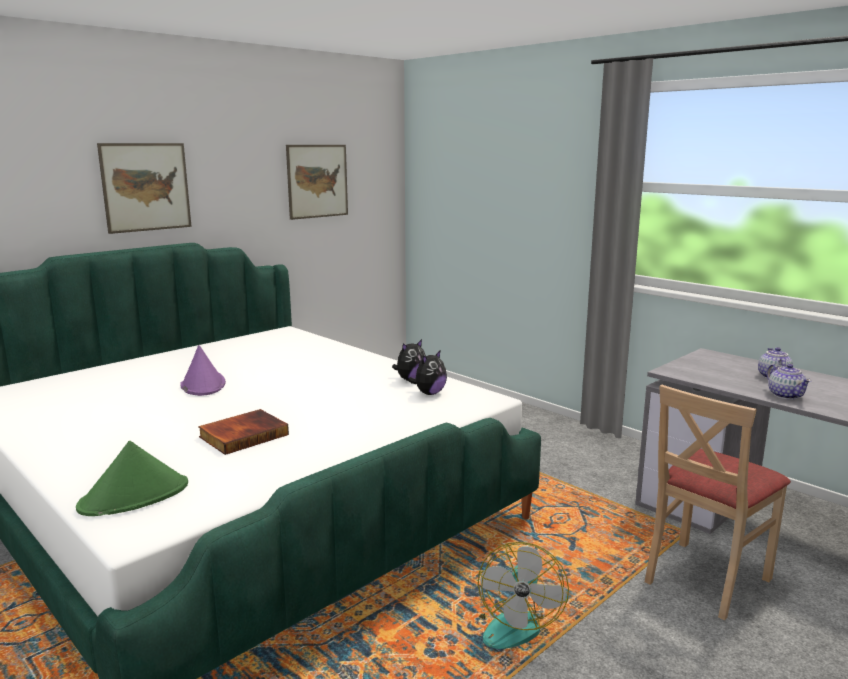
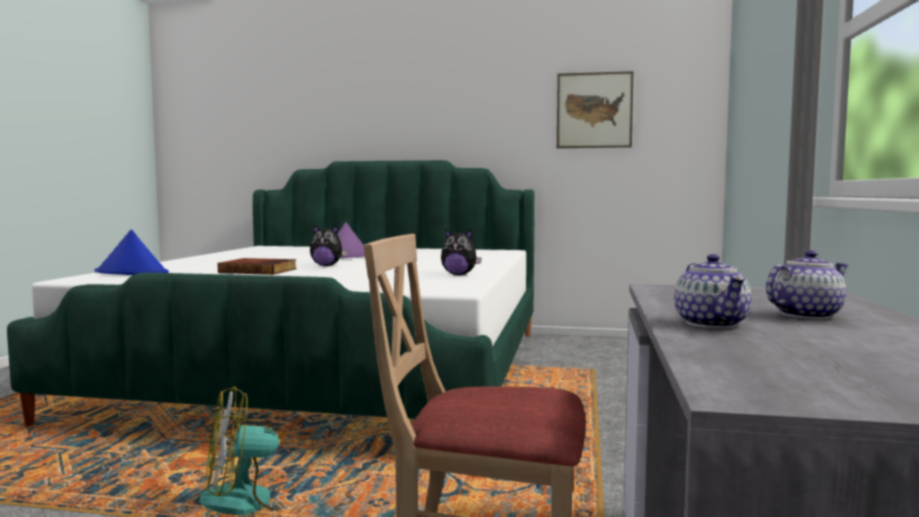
camera: 55 degrees right, 10 degrees down
green hat [76,441,188,516] -> blue hat [94,229,169,275]
picture [97,143,192,234] -> none
plush toy [408,350,447,395] -> plush toy moved to [310,225,347,266]
teapot [767,364,812,400] -> teapot turned 45 degrees counterclockwise [674,254,751,328]

